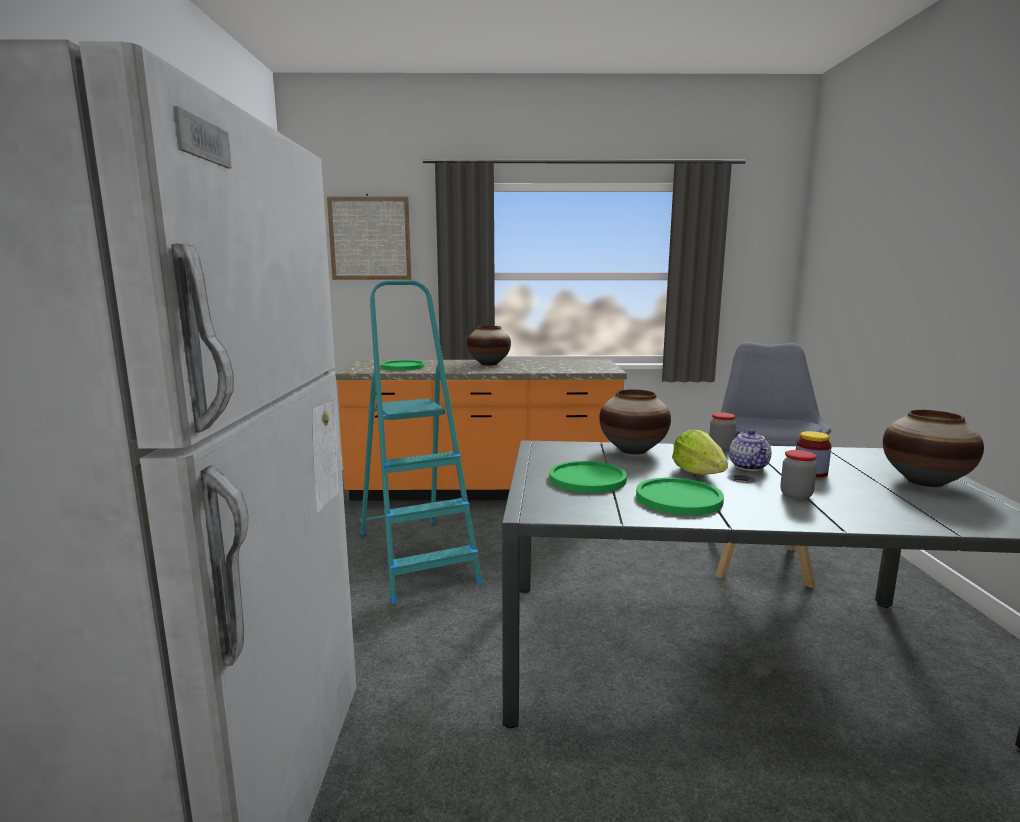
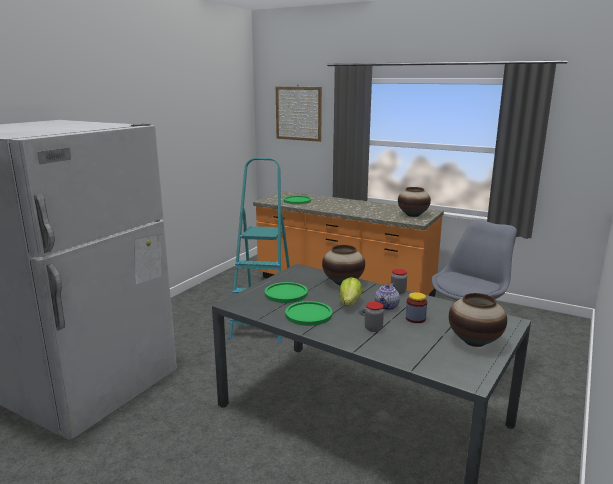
camera: 30 degrees right, 5 degrees up
vase [467,326,511,366] -> vase moved to [398,187,431,217]

